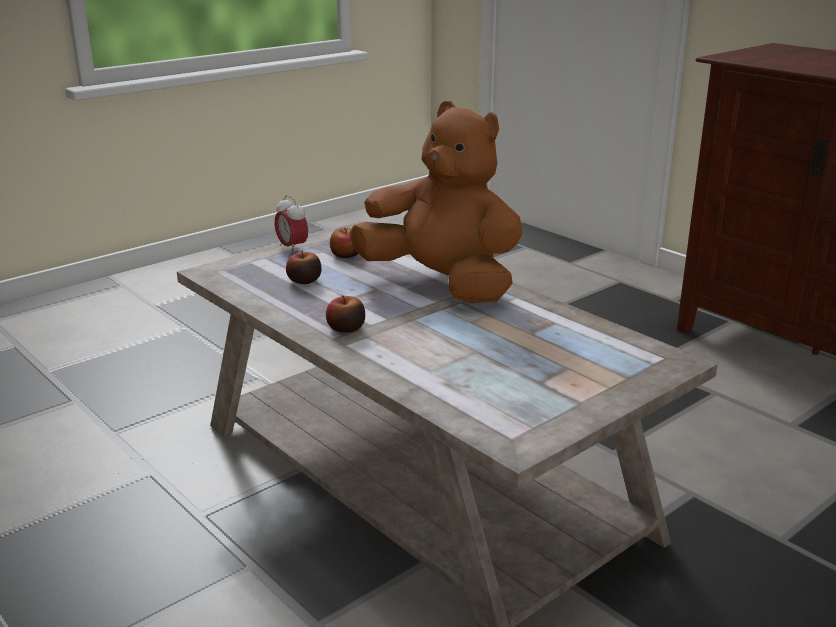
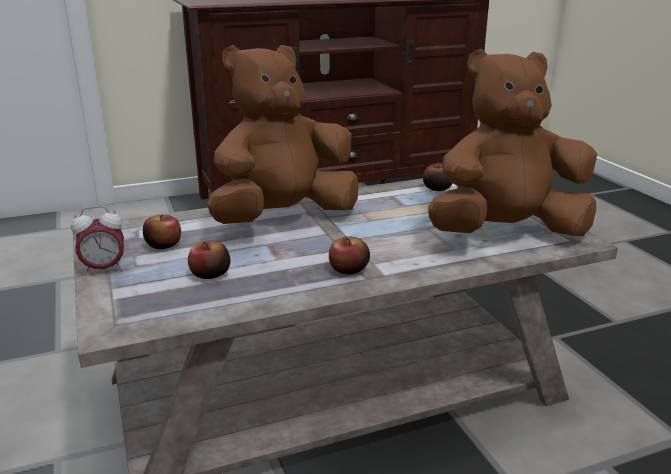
camera: 70 degrees left, 0 degrees up
none -> apple [423,162,452,191]
none -> brown plush toy [428,49,597,236]

